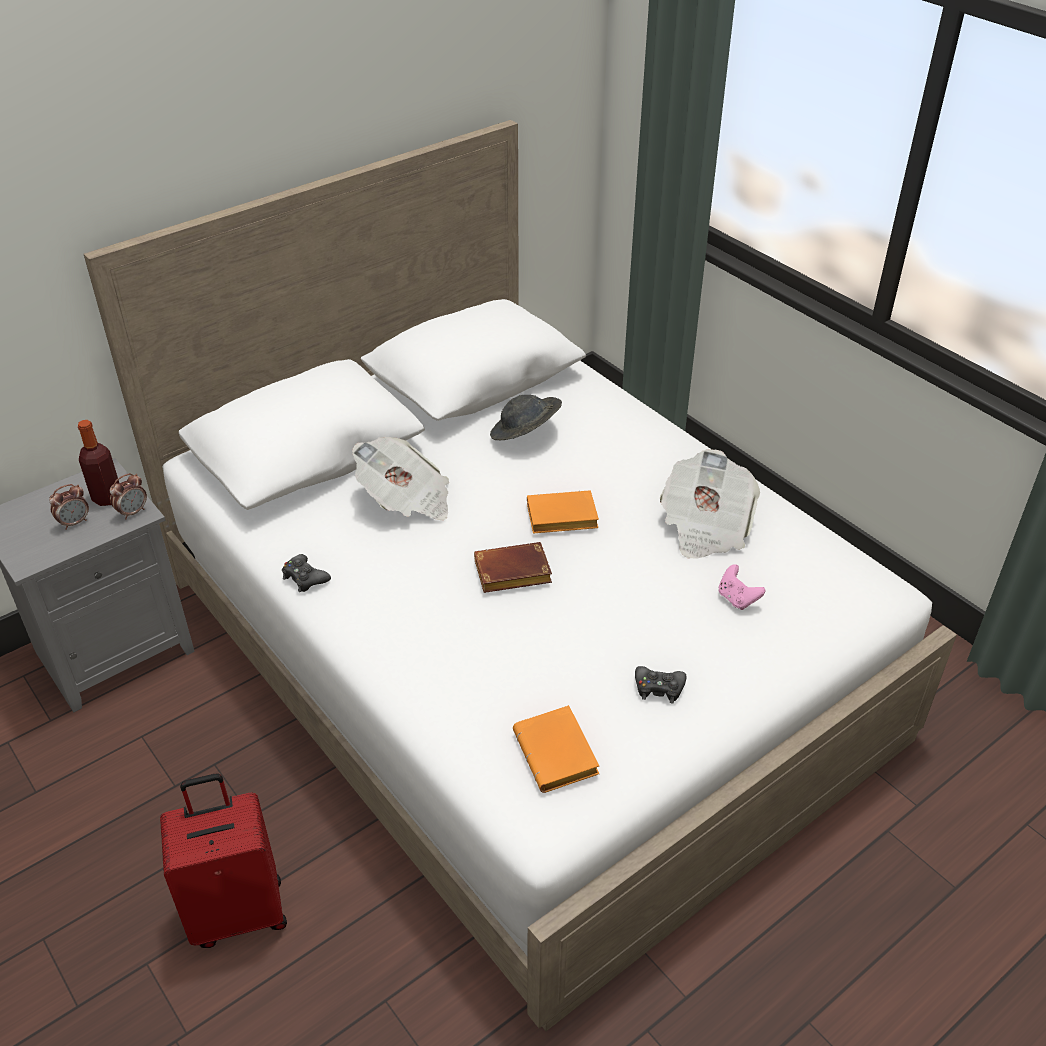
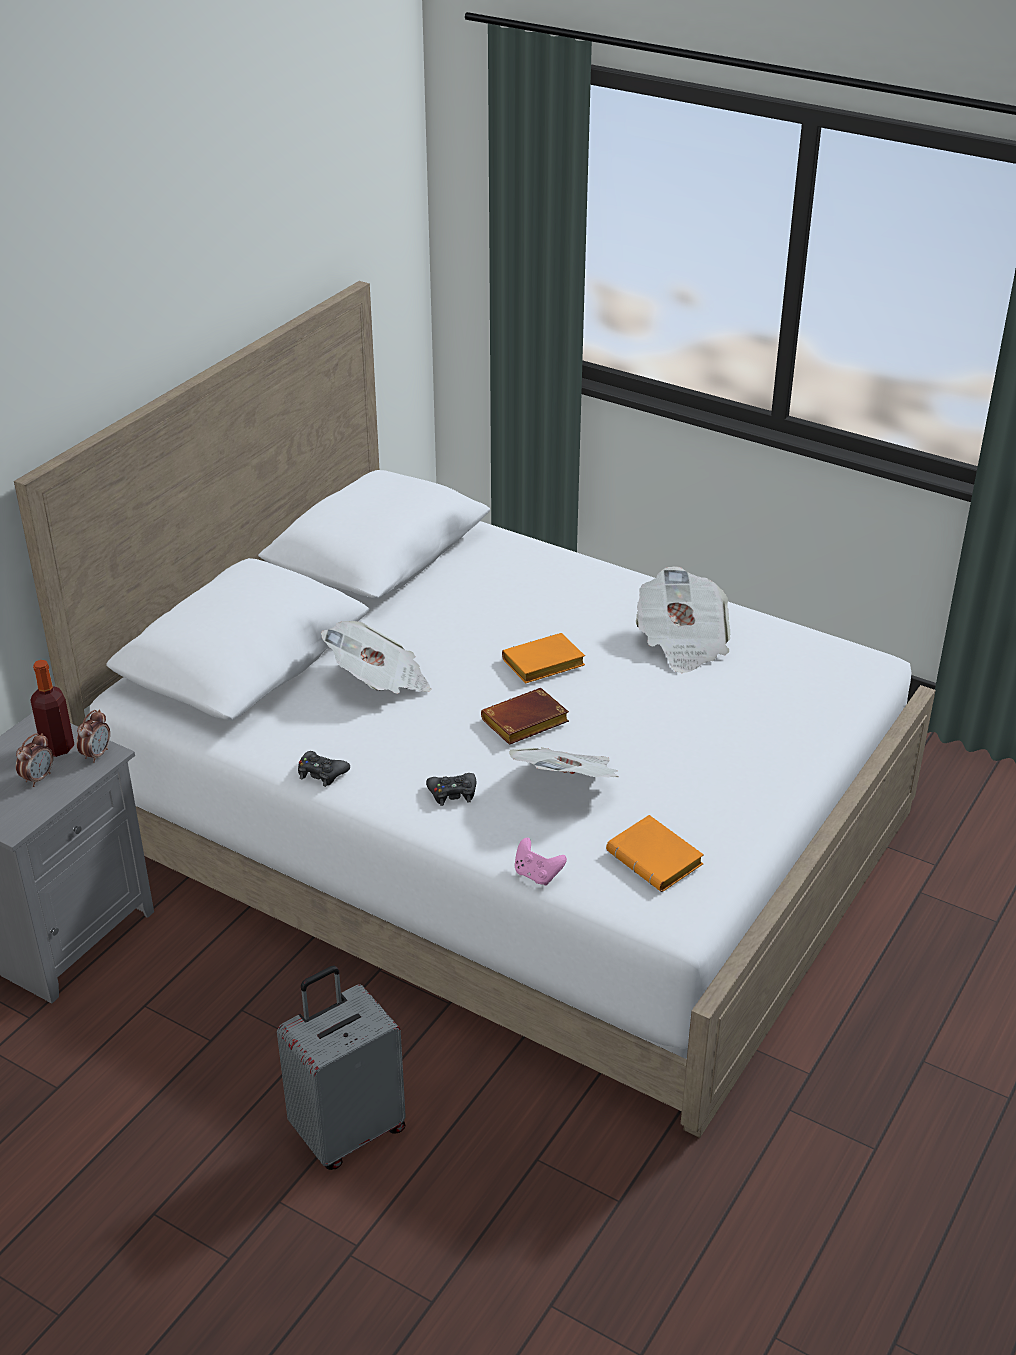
camera: 20 degrees left, 5 degrees down
red suitcase [160,774,287,948] -> grey suitcase [277,965,406,1170]
grey hat [490,395,562,440] -> none
black game controller [635,666,686,703] -> black game controller moved to [426,773,476,806]
pink game controller [719,564,766,610] -> pink game controller moved to [515,838,567,885]
none -> newspaper [509,747,618,778]

